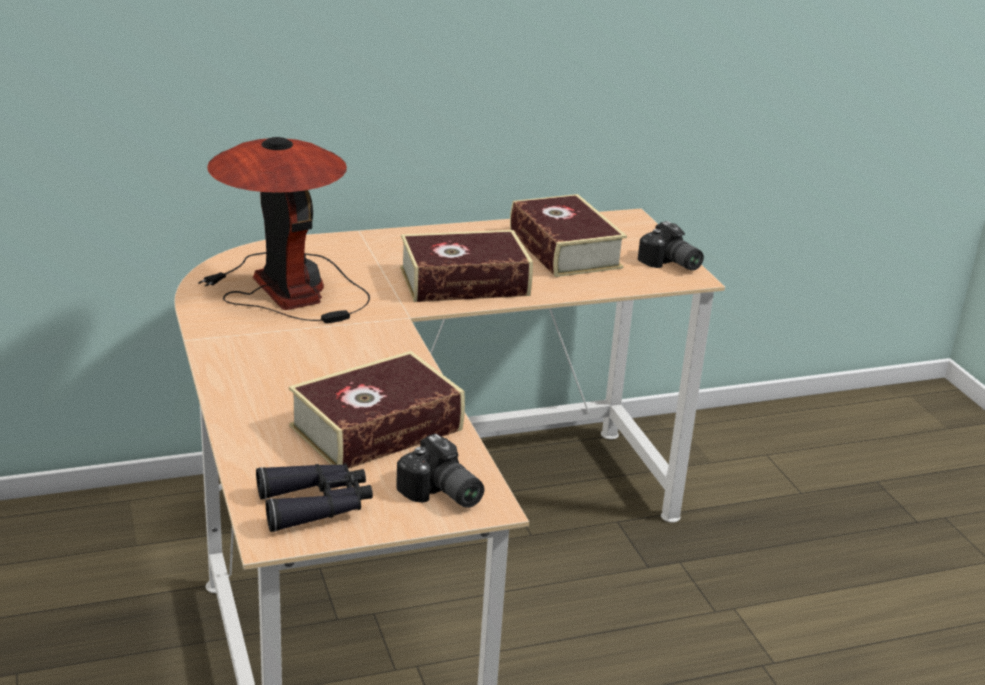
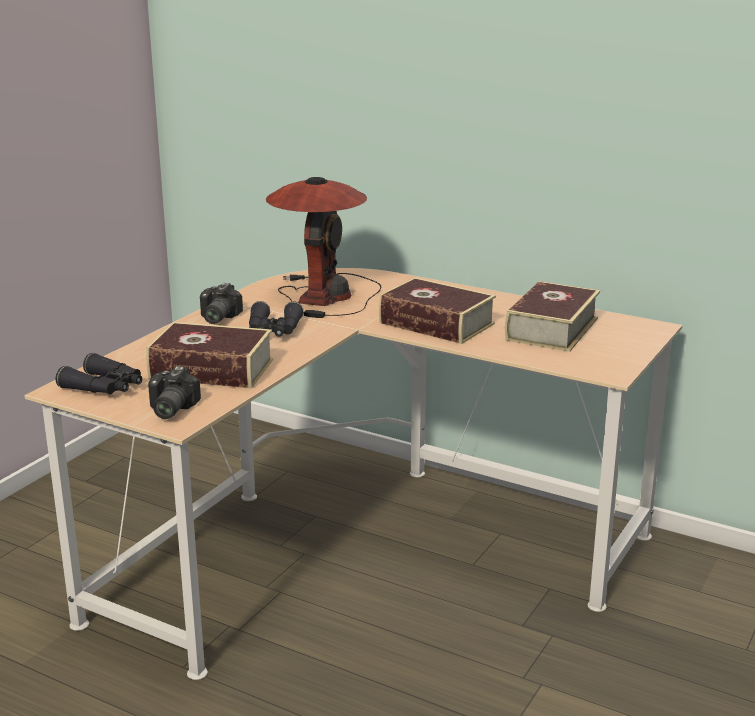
camera: 50 degrees right, 5 degrees down
camera [638,221,704,271] -> camera moved to [200,283,243,324]
none -> black binoculars [249,301,304,337]

